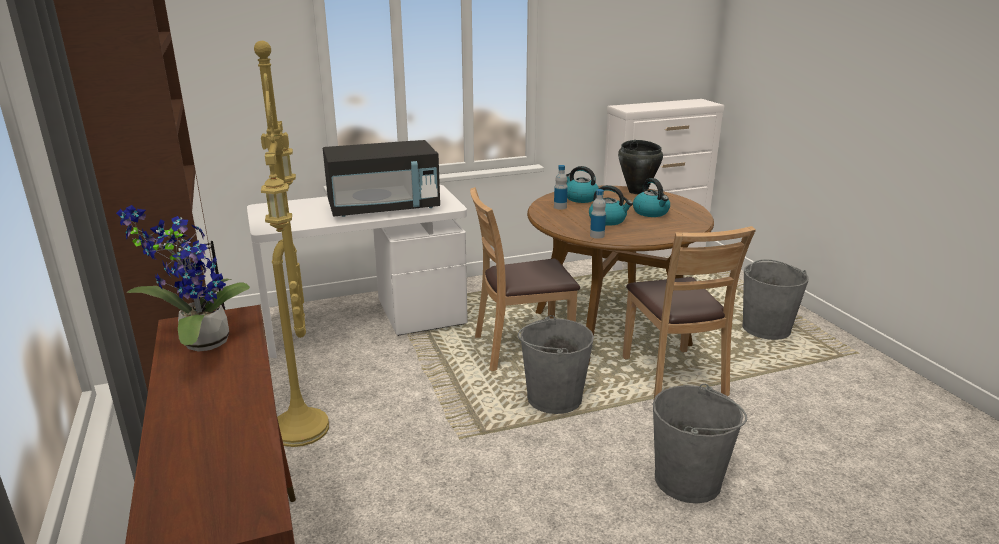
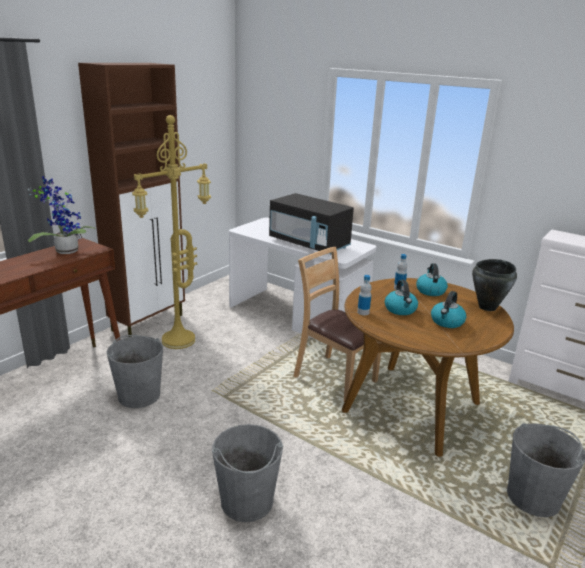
camera: 55 degrees right, 0 degrees up
grey bucket [518,315,594,414] -> grey bucket moved to [107,335,163,408]
brown chair [623,226,756,399] -> none

